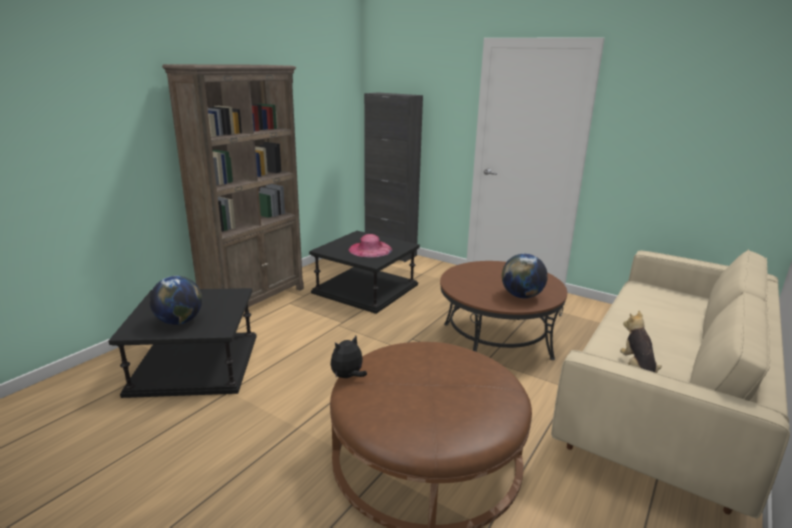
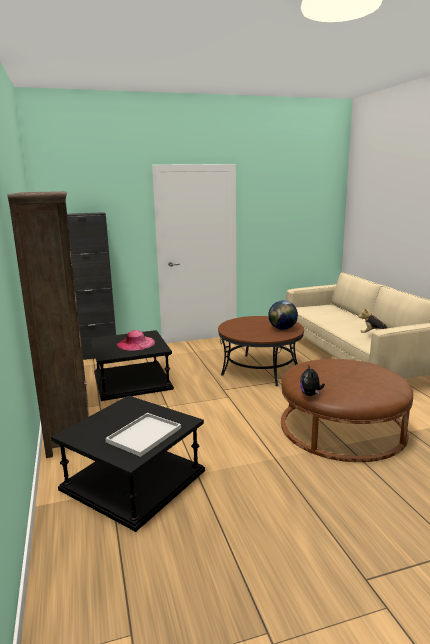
camera: 50 degrees left, 5 degrees down
globe [149,276,202,325] -> white tray [105,413,181,457]

